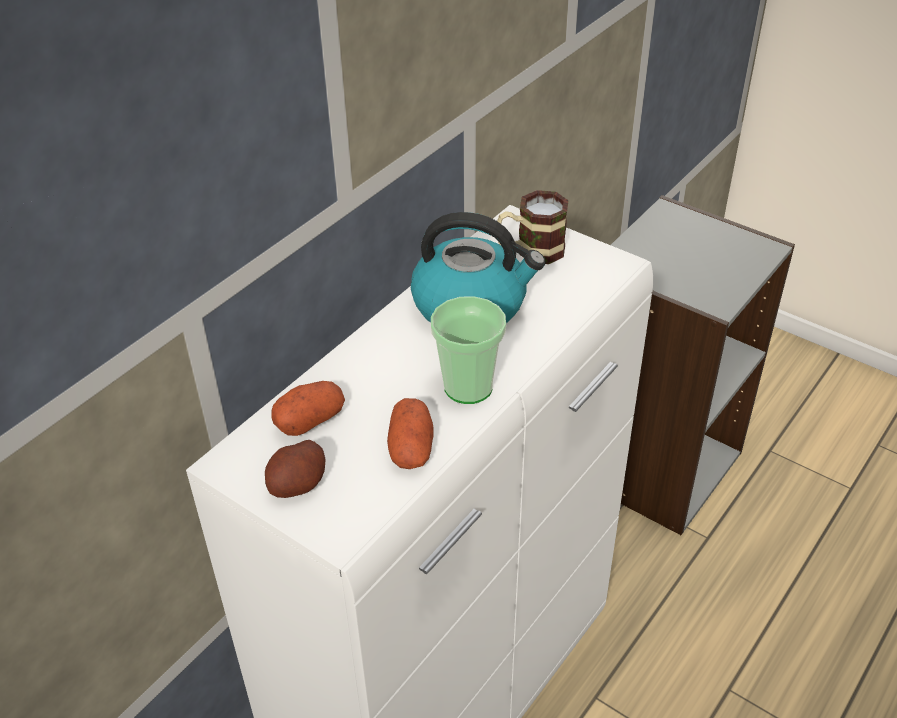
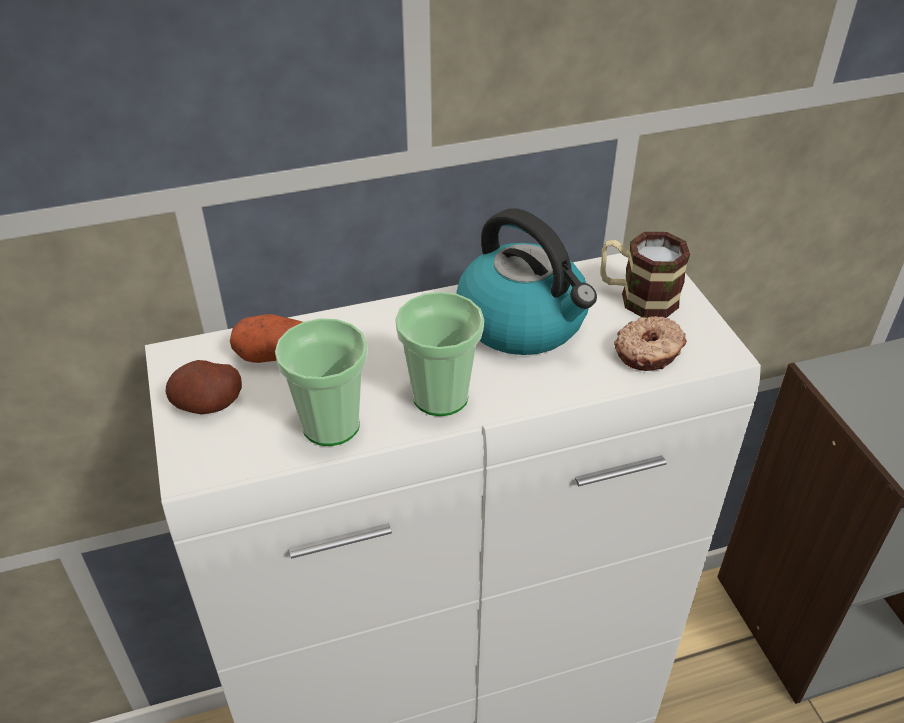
camera: 35 degrees right, 0 degrees up
potato [387,398,434,469] -> cup [275,318,368,446]
none -> donut [614,316,687,371]

